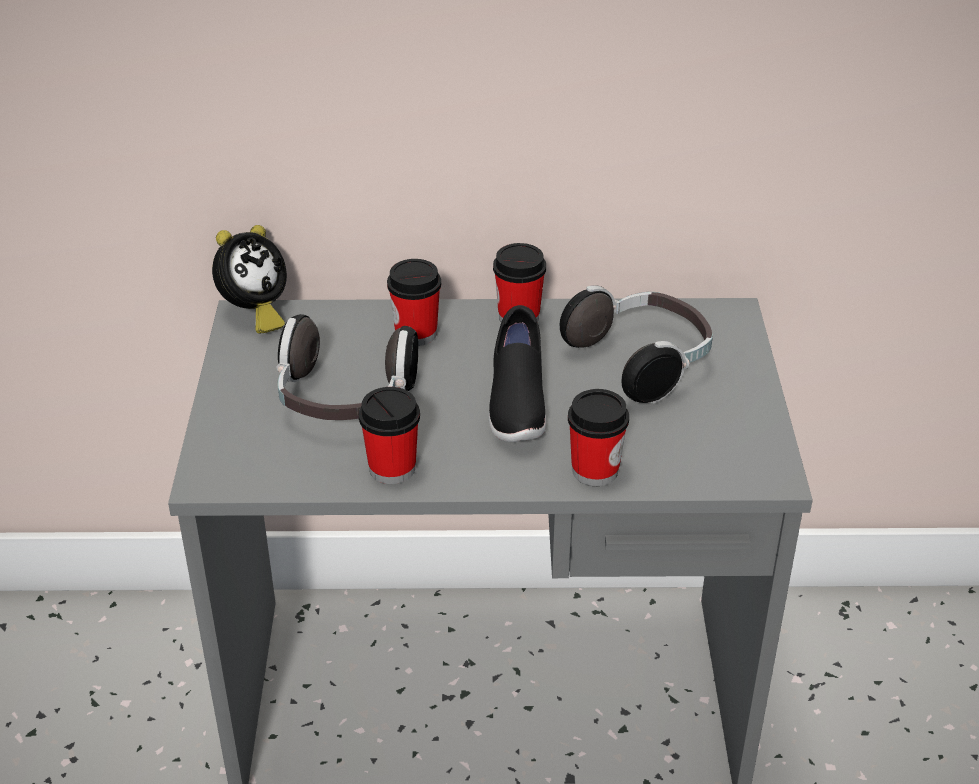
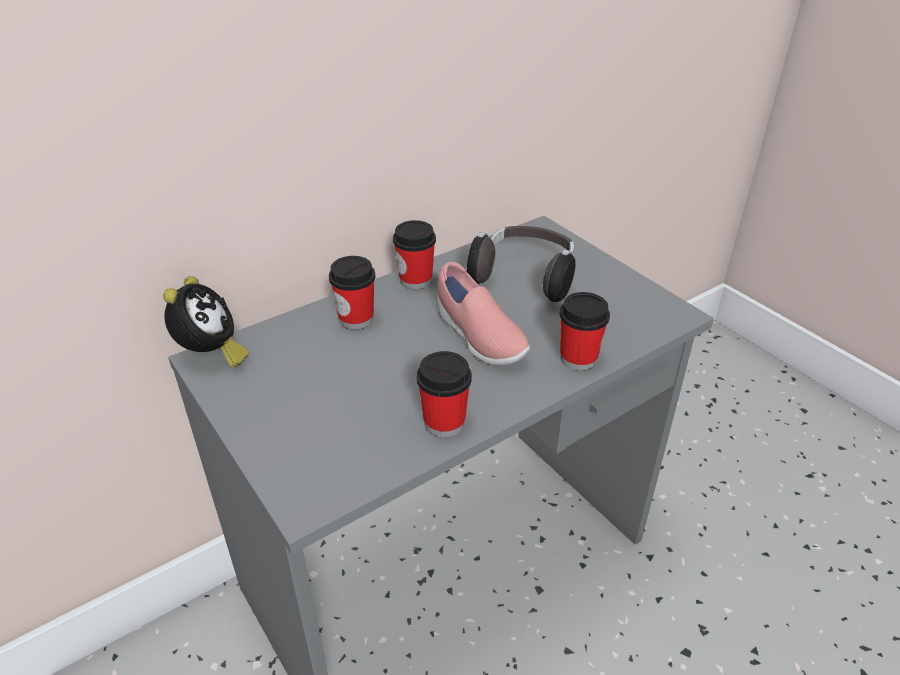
camera: 35 degrees left, 0 degrees up
headphones [276,314,418,420] -> none
black shoe [488,305,546,442] -> pink shoe [437,262,531,365]

